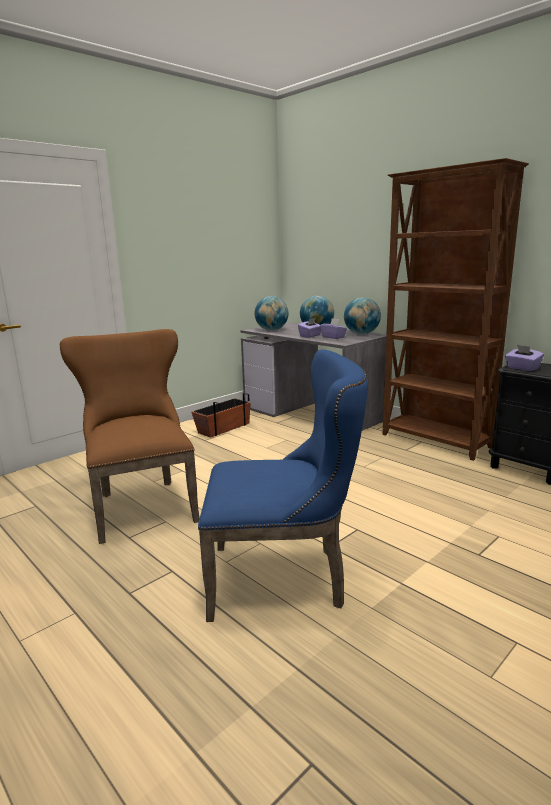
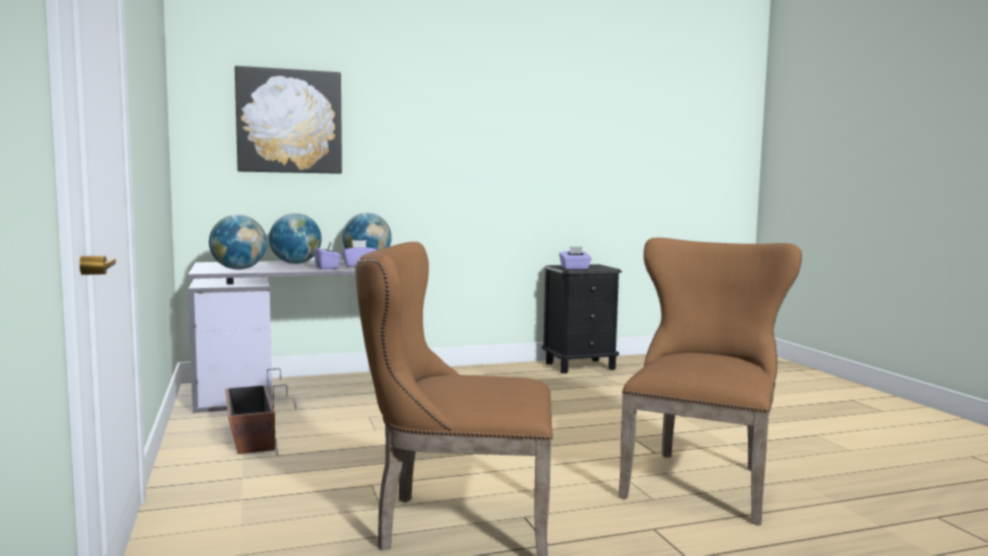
camera: 65 degrees left, 10 degrees down
blue chair [198,350,368,622] -> brown chair [618,238,802,525]
brown bookcase [383,158,529,461] -> none
none -> picture [235,66,342,174]

